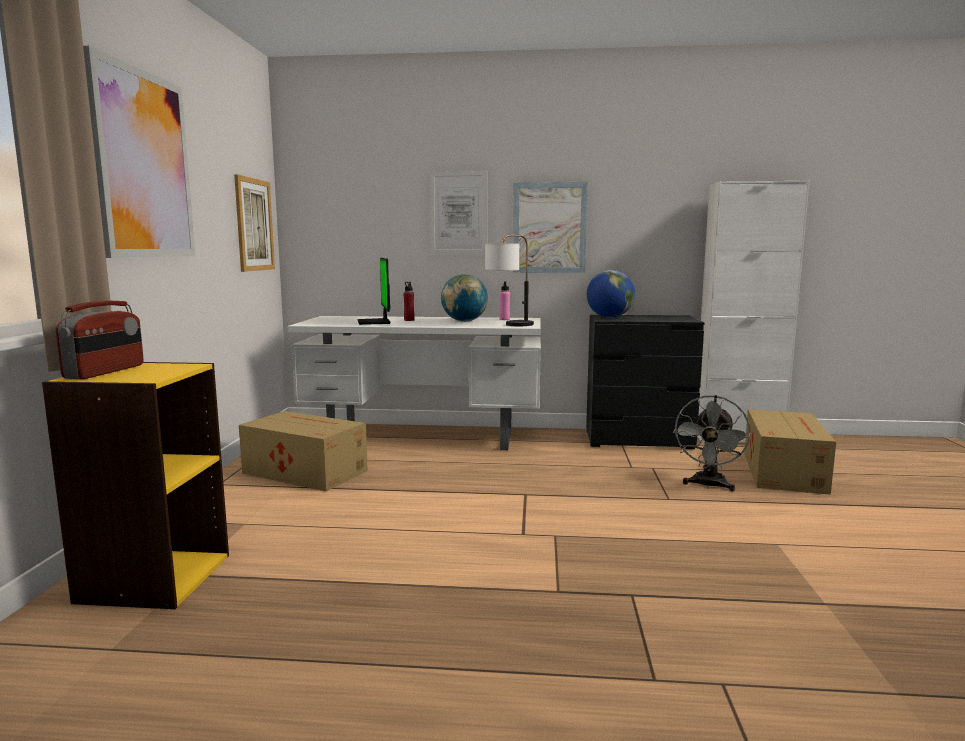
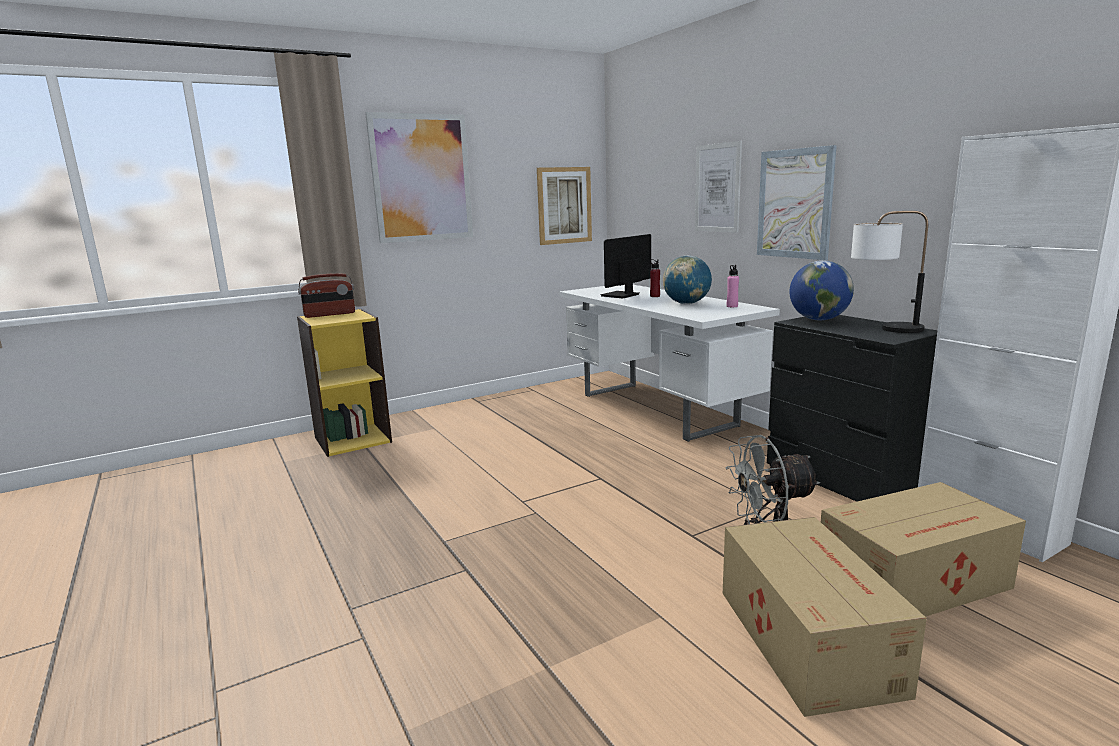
camera: 55 degrees right, 5 degrees up
cardboard box [239,411,368,491] -> cardboard box moved to [723,517,927,717]
table lamp [485,234,534,326] -> table lamp moved to [851,211,928,333]

